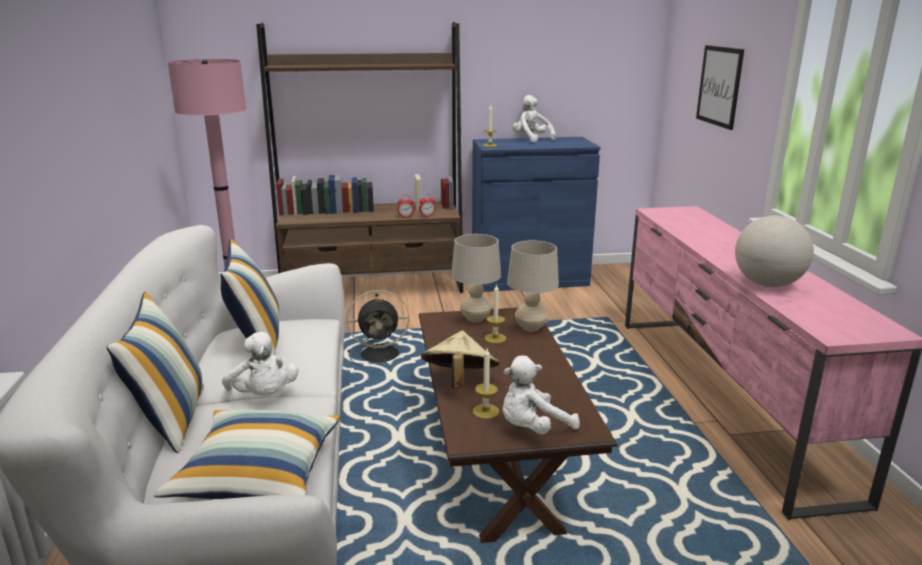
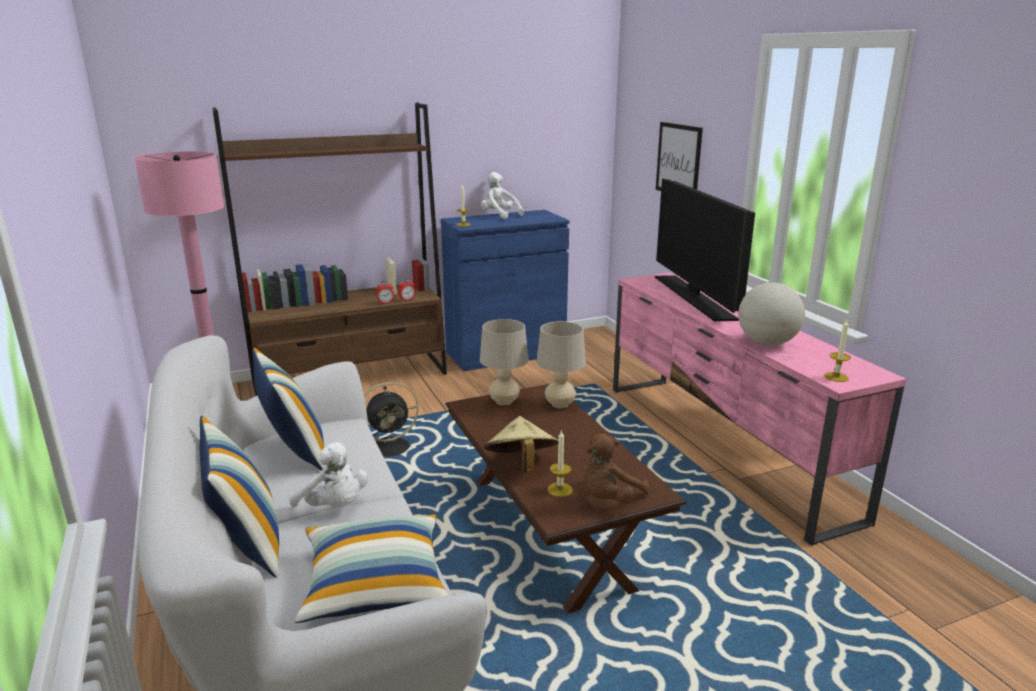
camera: 15 degrees left, 0 degrees up
candle [485,284,506,343] -> candle moved to [824,320,851,382]
white plush toy [502,356,580,434] -> brown plush toy [584,434,650,503]
none -> television [655,178,755,321]

